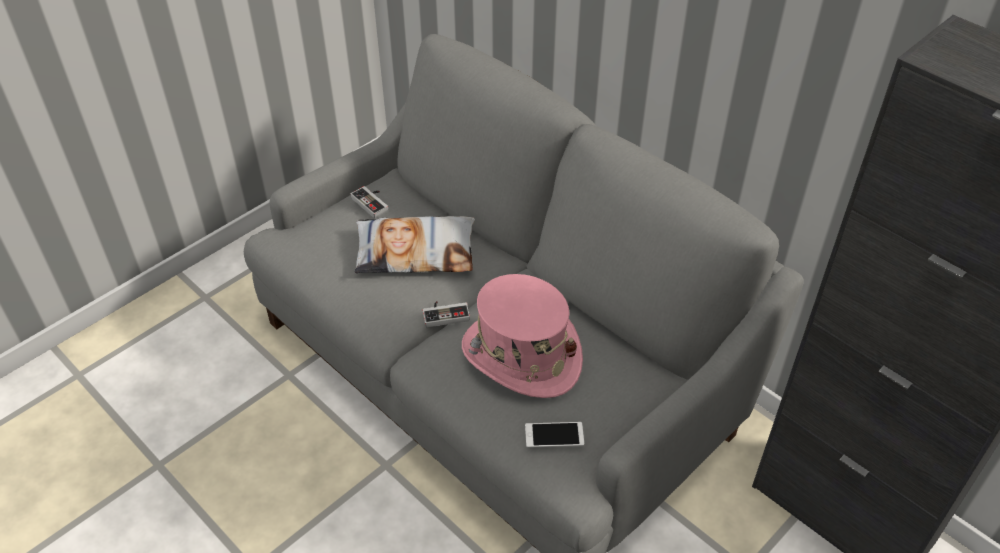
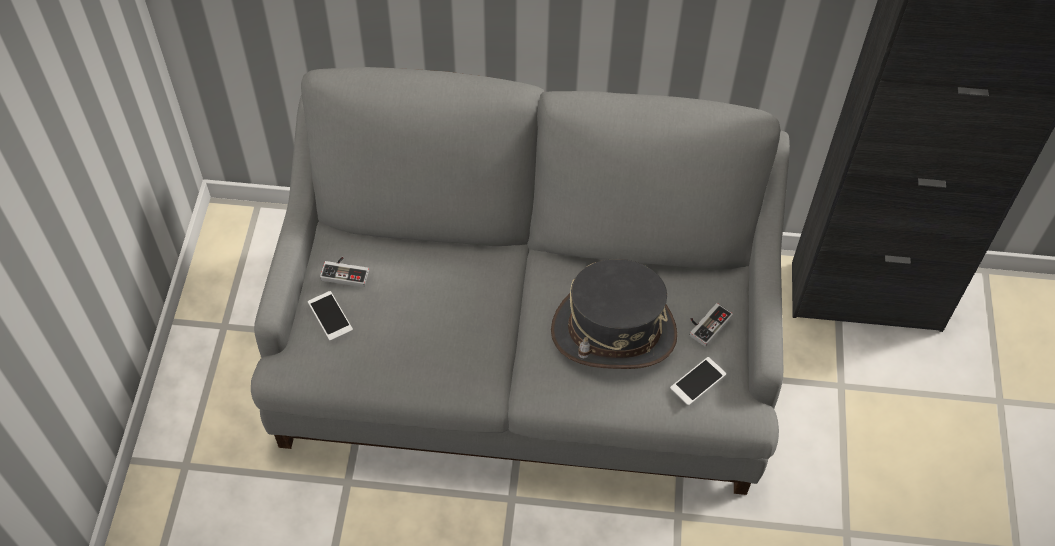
camera: 40 degrees left, 10 degrees up
pillow [354,216,475,273] -> none
game controller [423,301,470,327] -> game controller moved to [690,303,733,347]
pink hat [462,274,583,398] -> grey hat [551,259,677,369]
none -> phone [308,291,353,341]

